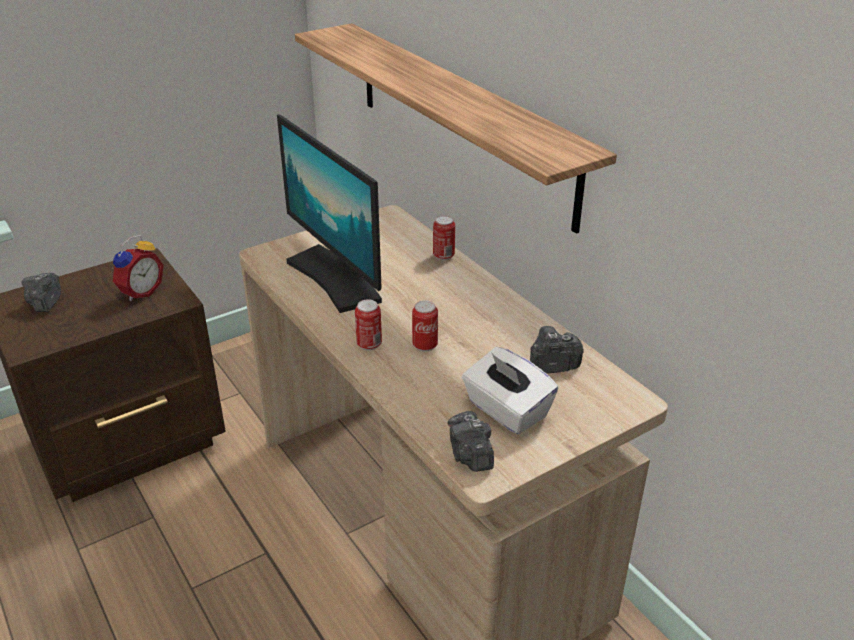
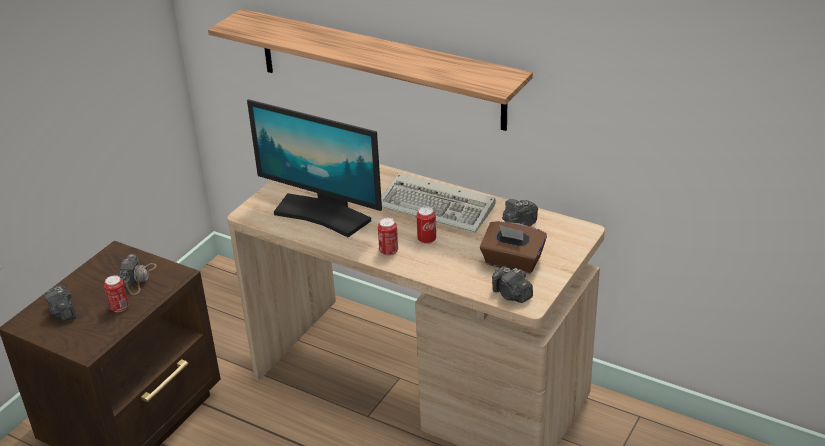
camera: 25 degrees left, 0 degrees up
alarm clock [112,235,164,301] -> camera [117,254,156,295]
can [433,216,455,260] -> can moved to [104,275,129,312]
white tissue box [462,347,558,434] -> brown tissue box [480,221,547,274]
none -> keyboard [381,173,496,233]

